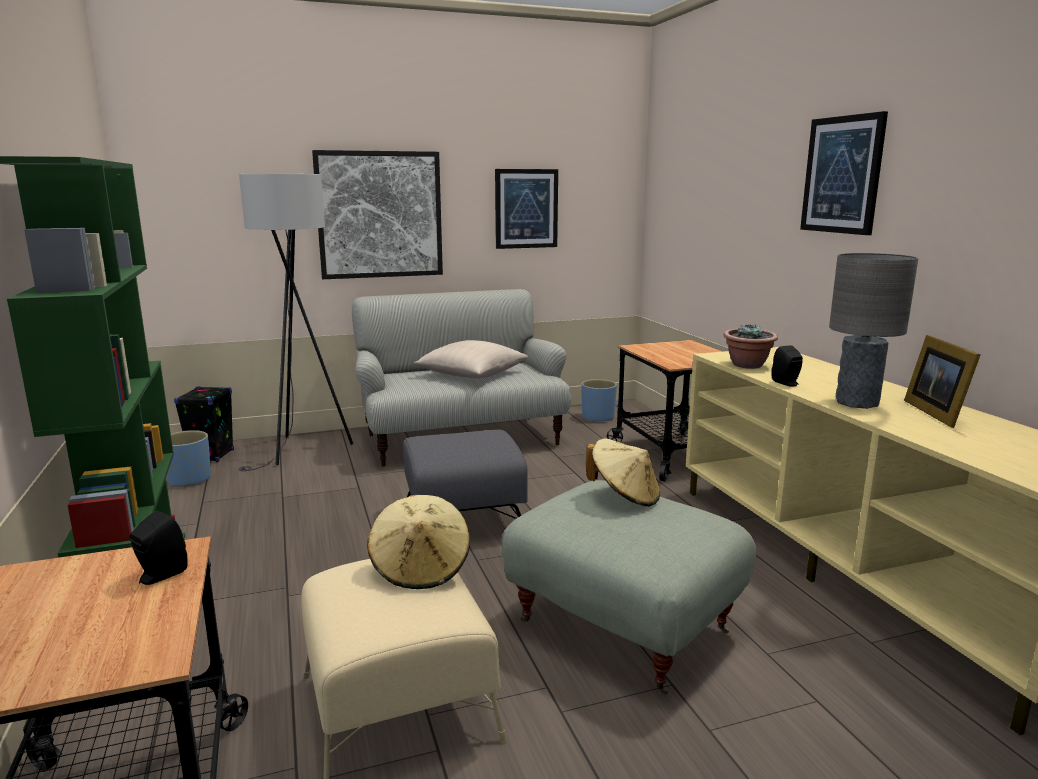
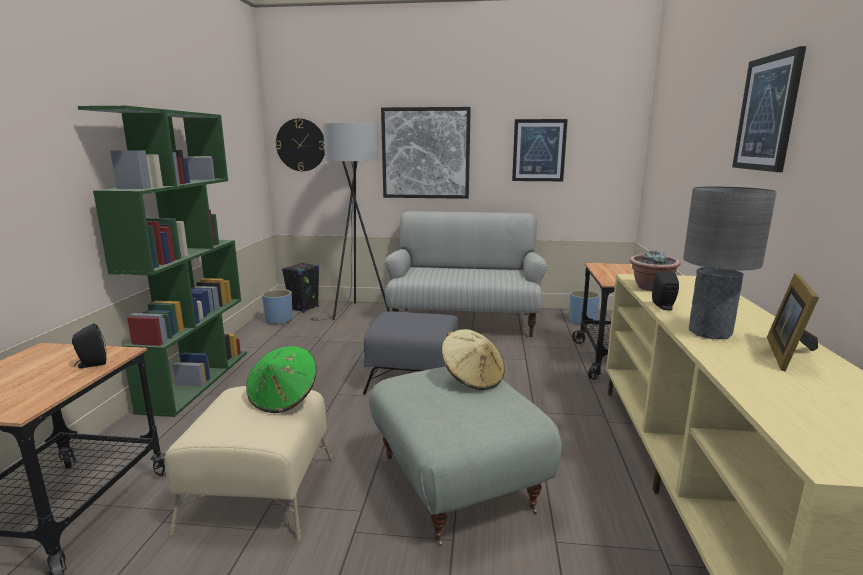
camera: 25 degrees right, 0 degrees up
beige hat [367,495,470,589] -> green hat [246,346,317,413]
beige pillow [414,340,528,379] -> none
none -> wall clock [275,118,325,171]

